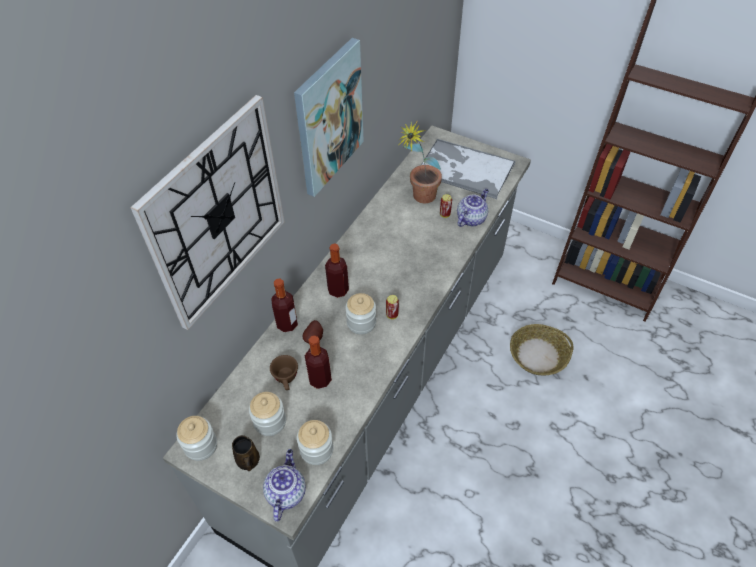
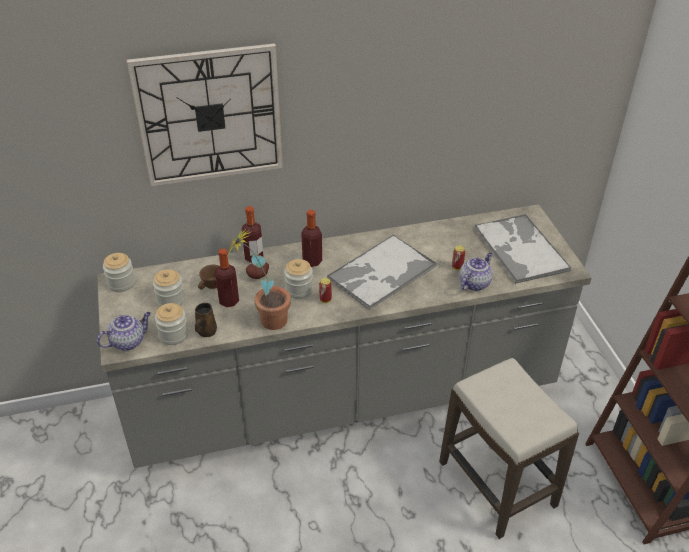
camera: 45 degrees right, 10 degrees down
brown mug [232,435,260,471] -> brown mug moved to [195,303,217,337]
picture [294,38,364,197] -> none
potted plant [398,120,442,203] -> potted plant moved to [228,229,291,330]
teapot [457,189,489,227] -> teapot turned 45 degrees counterclockwise [459,252,493,291]
basket [510,324,574,375] -> stool [439,358,579,539]
none -> tray [327,235,437,310]

